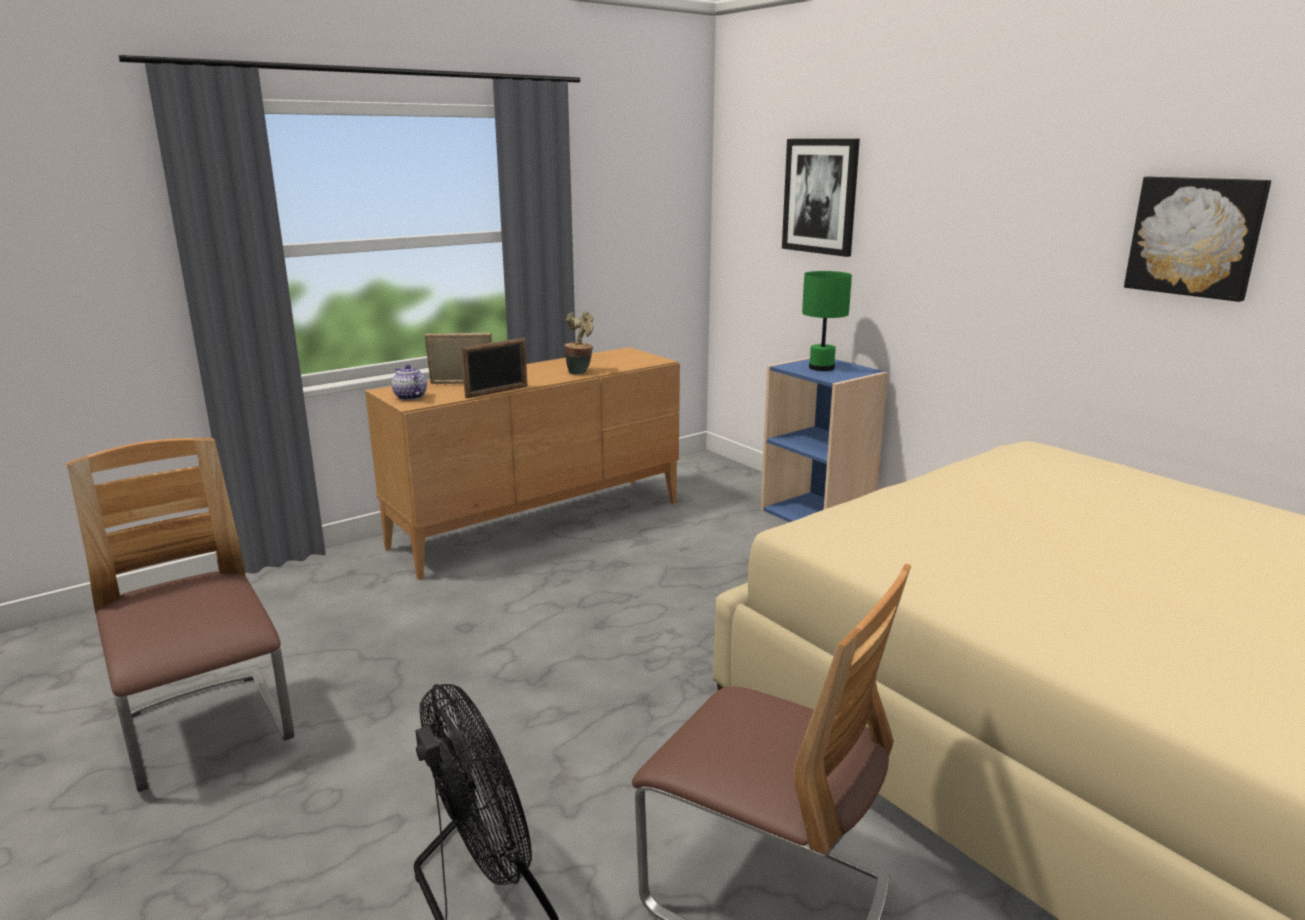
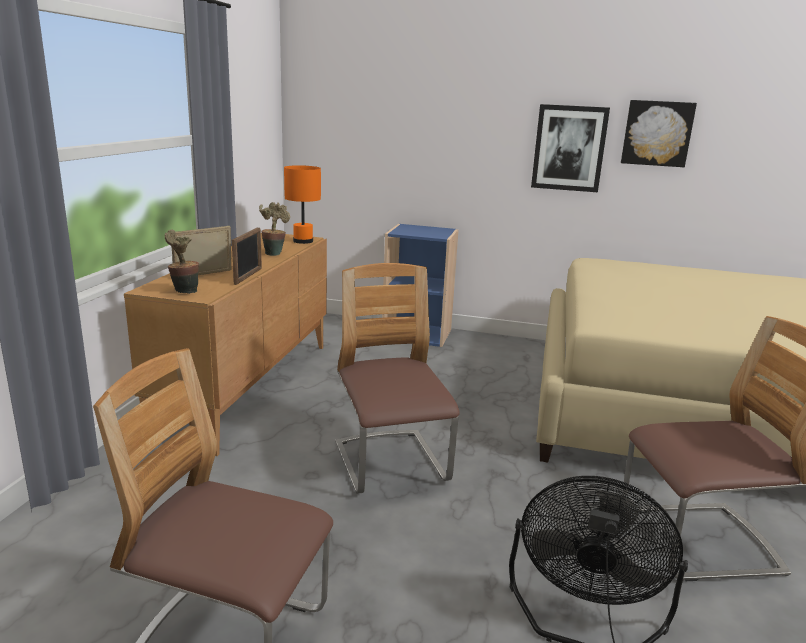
camera: 40 degrees left, 0 degrees up
teapot [392,364,427,400] -> potted plant [165,230,199,294]
picture [782,139,860,257] -> picture moved to [531,104,610,192]
green table lamp [802,271,852,371] -> none
none -> orange table lamp [284,165,321,244]
none -> chair [335,263,460,494]

